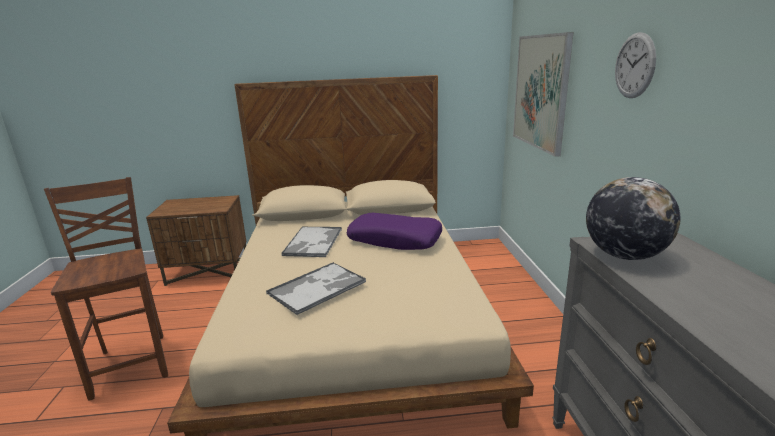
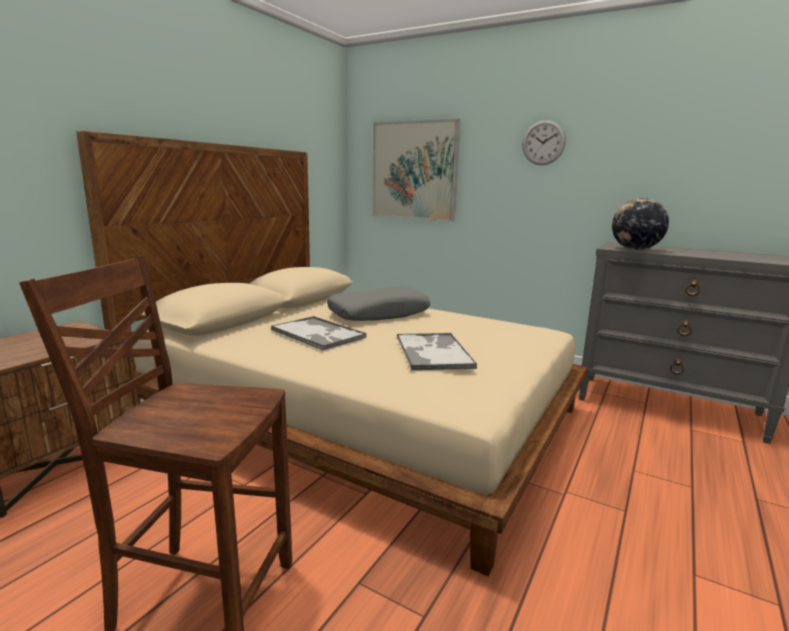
camera: 55 degrees left, 5 degrees down
purple pillow [347,213,442,250] -> grey pillow [327,286,430,321]

